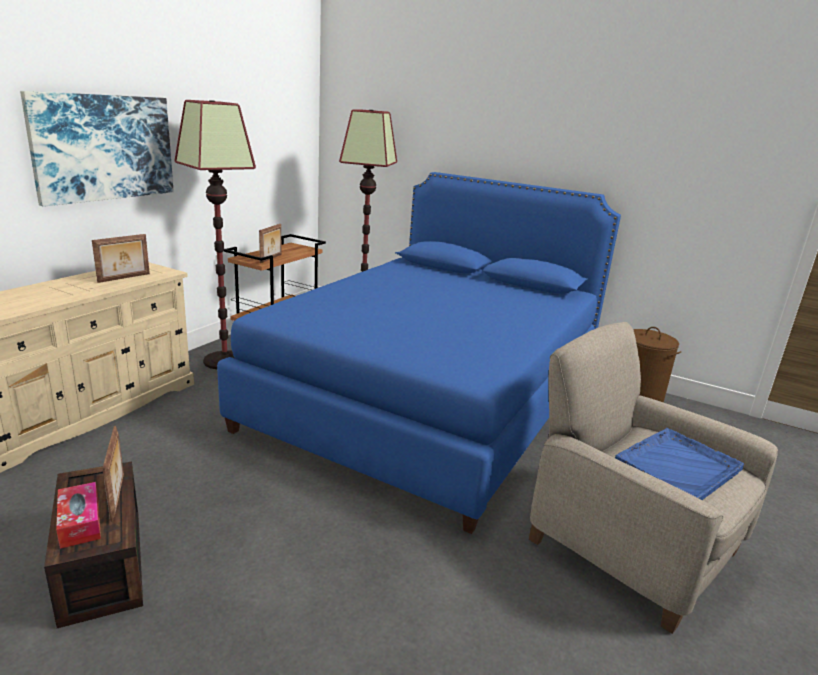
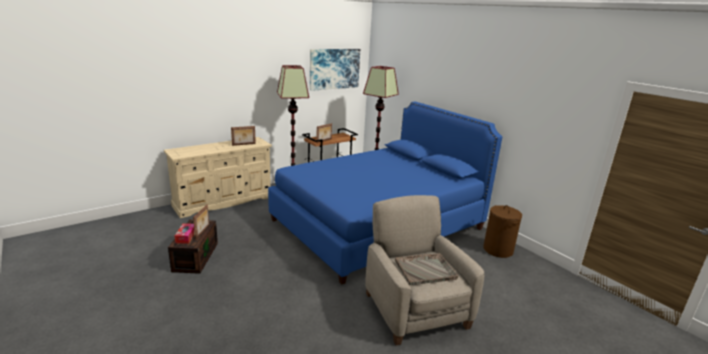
camera: 25 degrees right, 0 degrees up
picture [20,91,174,207] -> picture moved to [310,49,360,91]
blue tray [615,428,744,500] -> grey tray [395,253,458,285]

